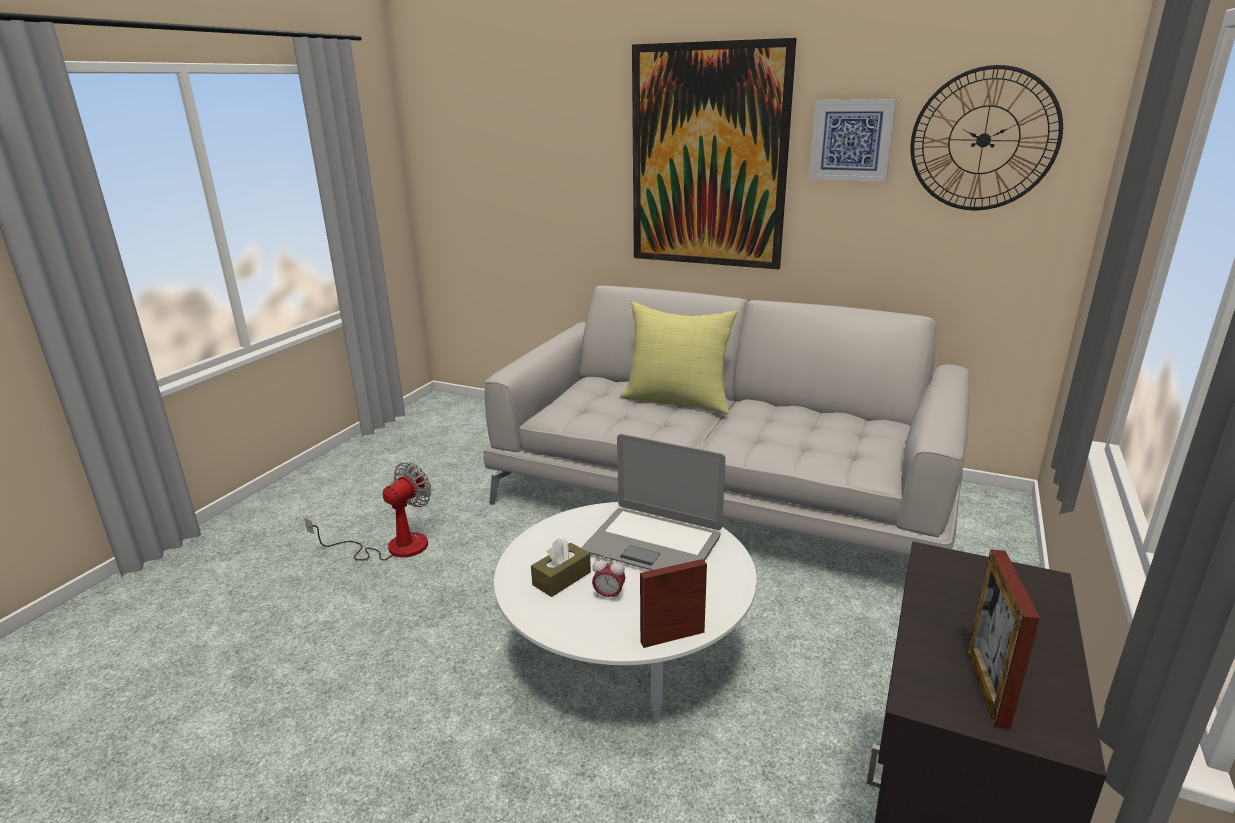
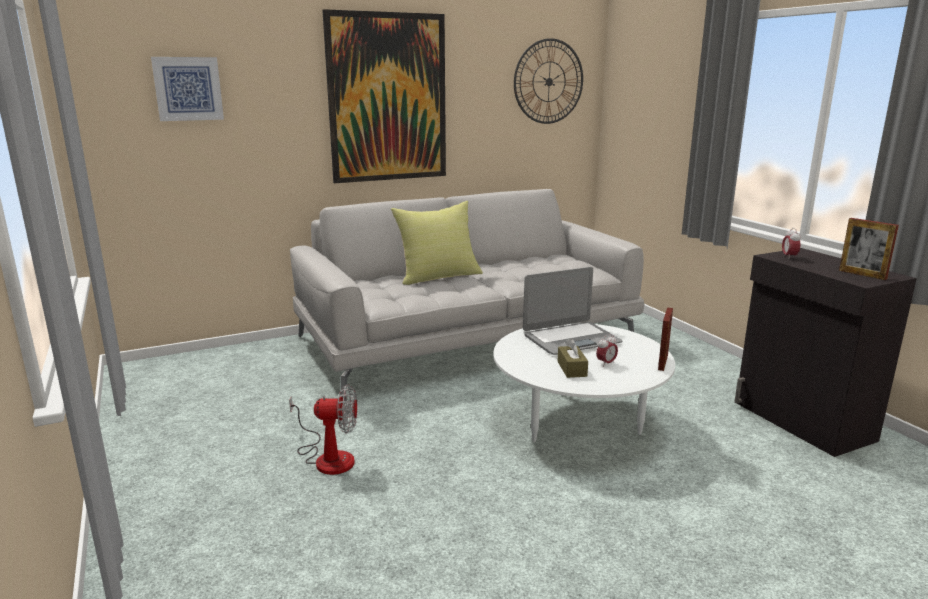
camera: 50 degrees left, 5 degrees down
fan [305,462,432,561] -> fan turned 105 degrees clockwise [289,384,357,475]
picture [809,99,897,182] -> picture moved to [151,57,224,121]
none -> alarm clock [782,228,801,257]

